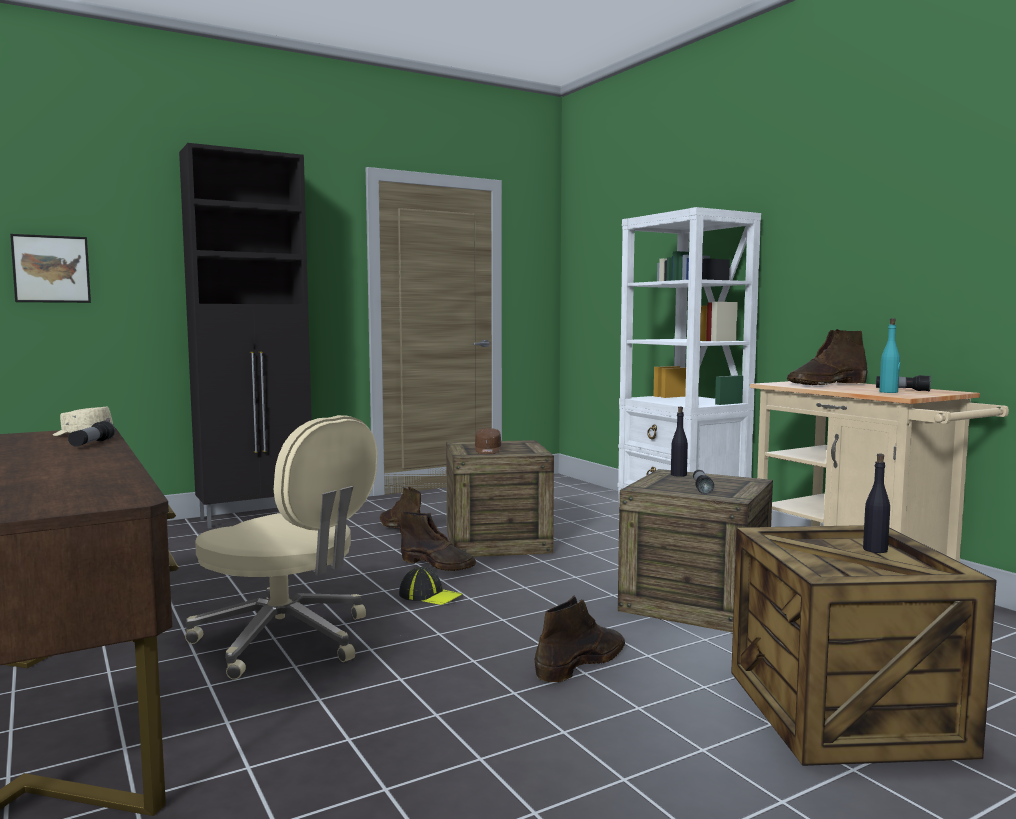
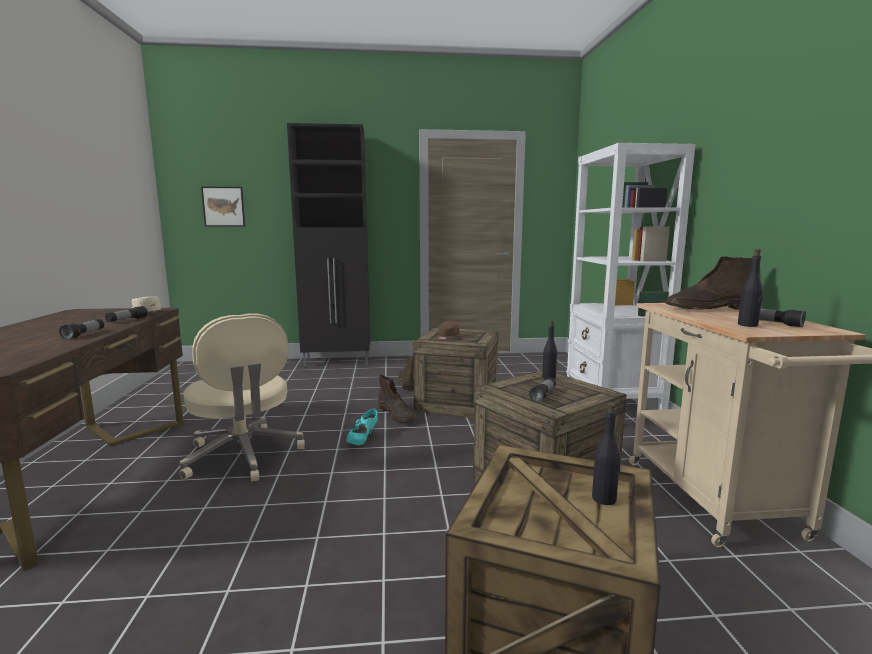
camera: 25 degrees right, 5 degrees up
cap [399,567,462,605] -> turquoise shoe [346,409,378,445]
brown boot [535,596,625,682] -> none
turquoise bottle [879,318,900,393] -> black bottle [738,249,763,327]
none -> flashlight [59,319,104,340]

